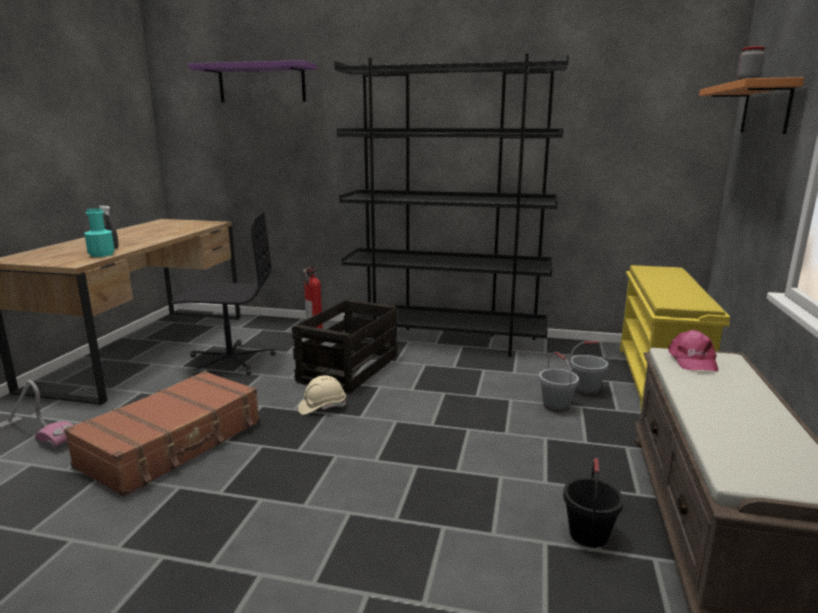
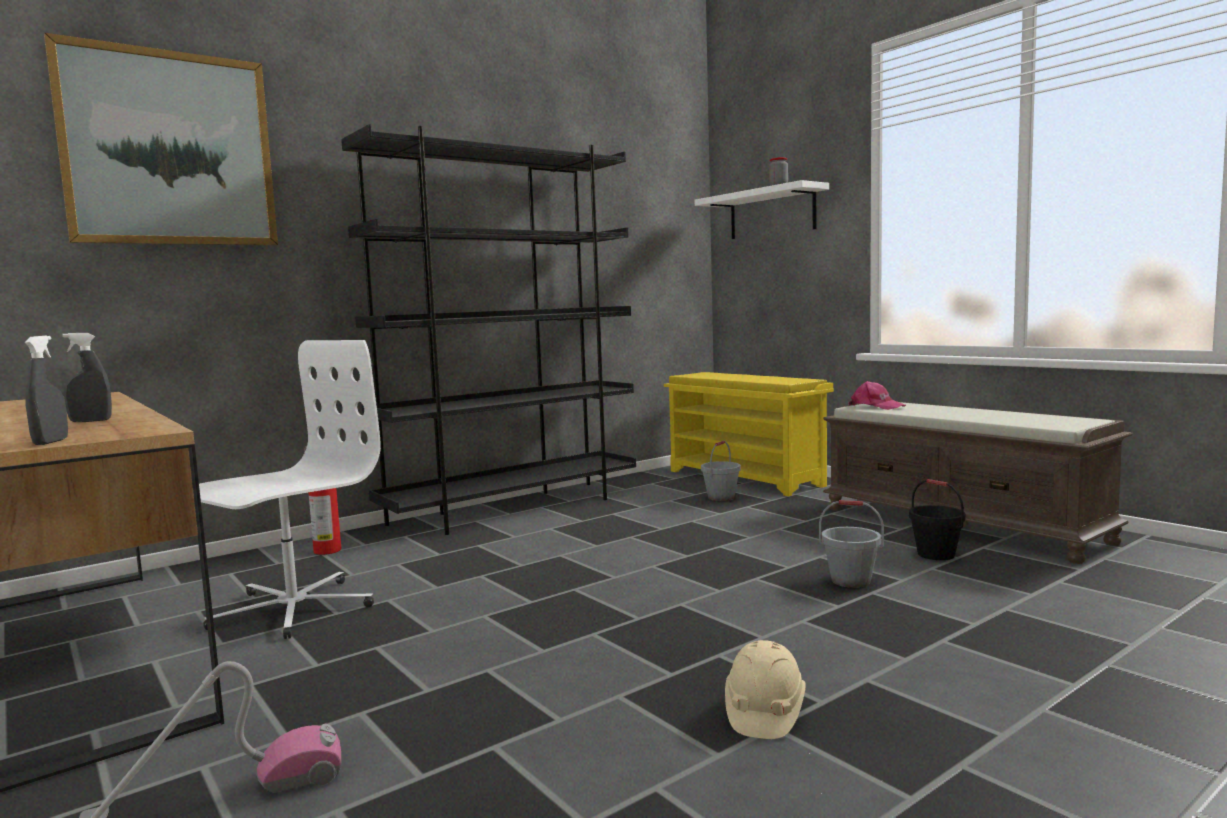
camera: 50 degrees left, 10 degrees down
brown suitcase [64,371,260,497] -> none
turquoise bottle [84,208,115,257] -> none
black office chair [171,211,275,376] -> white office chair [199,340,381,639]
purple shelf [188,60,317,102] -> picture [44,33,278,246]
crate [292,299,397,394] -> none
beige hard hat [298,375,346,415] -> beige hard hat moved to [725,640,806,739]
grey bucket [539,352,579,412] -> grey bucket moved to [819,500,884,588]
orange shelf [699,77,804,134] -> white shelf [695,180,829,239]
none -> grey spray bottle [25,335,68,445]

